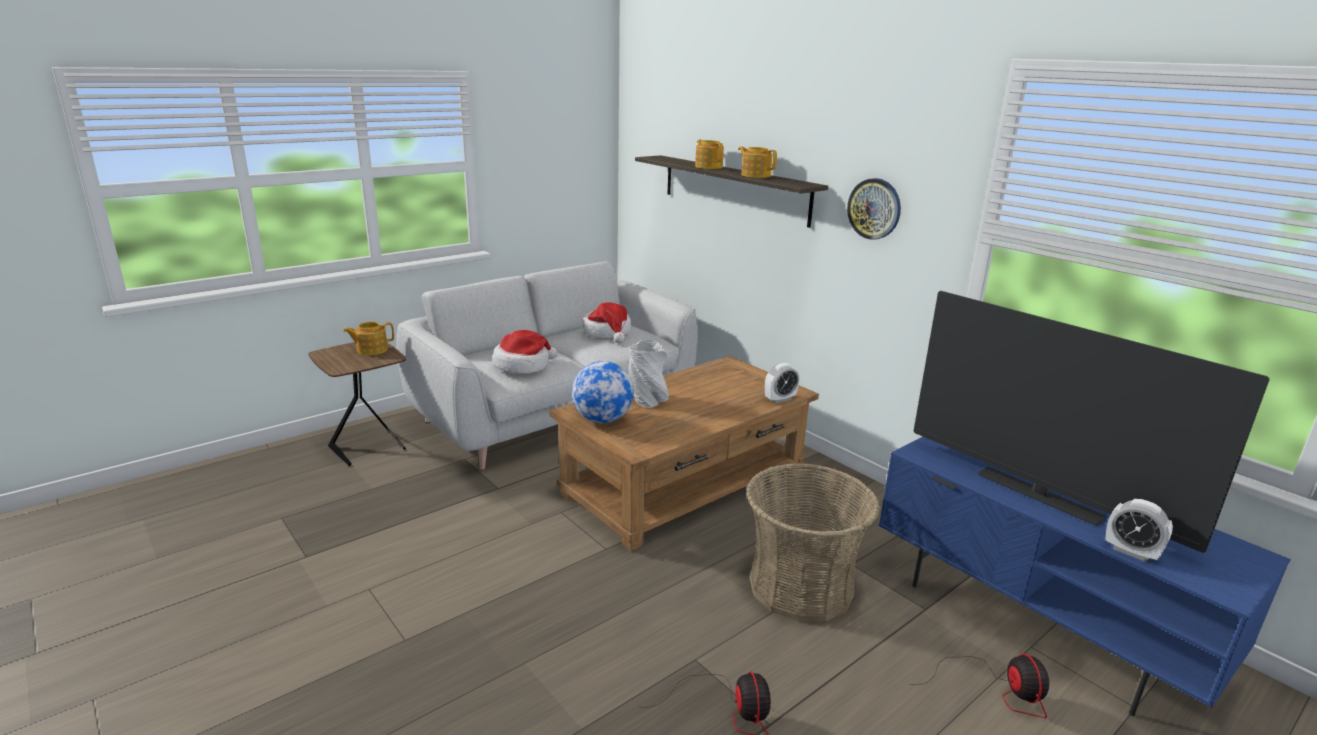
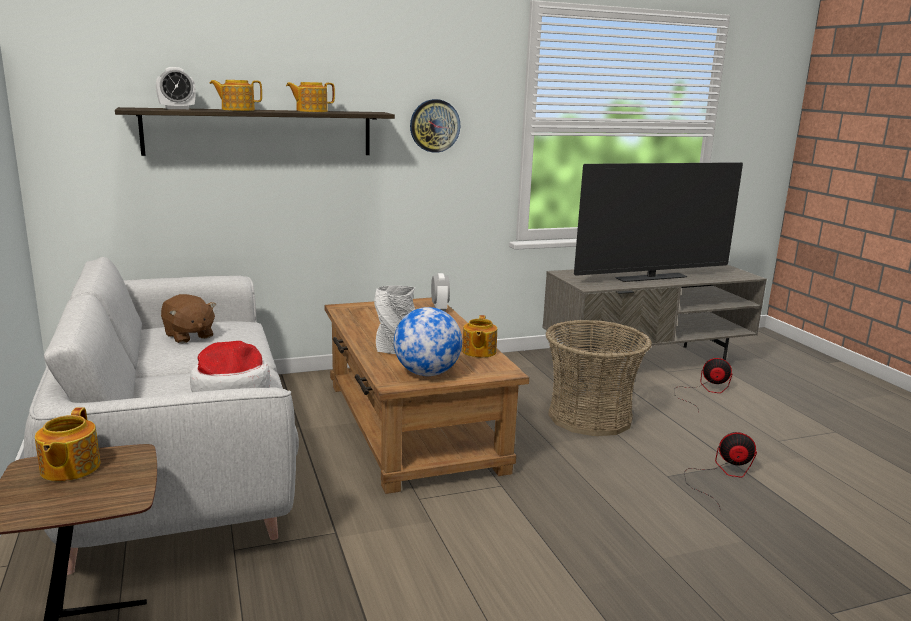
camera: 70 degrees left, 5 degrees down
hat [582,302,631,343] -> brown plush toy [161,294,216,343]
blue tv stand [879,437,1291,716] -> grey tv stand [542,265,767,365]
alarm clock [1106,499,1173,562] -> alarm clock moved to [156,67,195,109]
none -> teapot [462,315,497,358]

